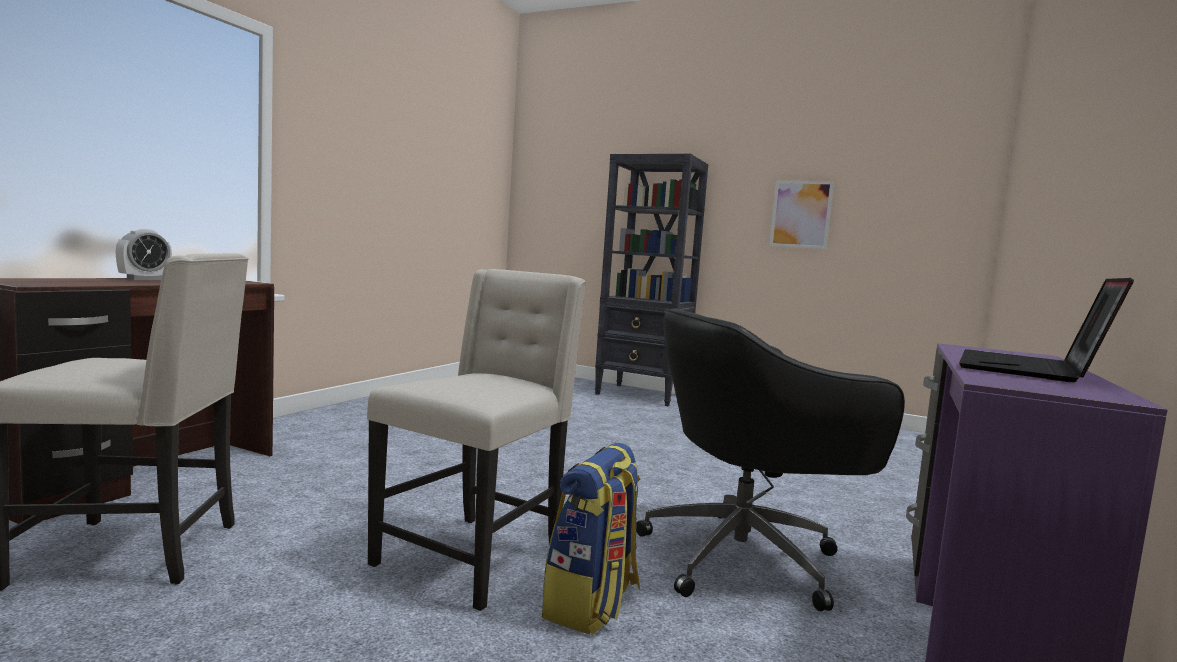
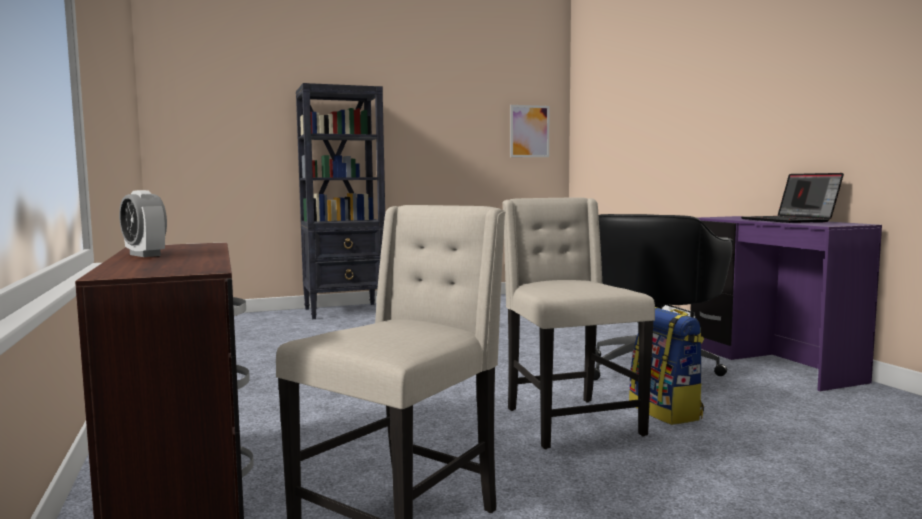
camera: 45 degrees left, 0 degrees up
alarm clock [116,228,172,280] -> alarm clock turned 150 degrees clockwise [119,190,167,257]
picture [770,181,834,249] -> picture moved to [510,105,550,157]

